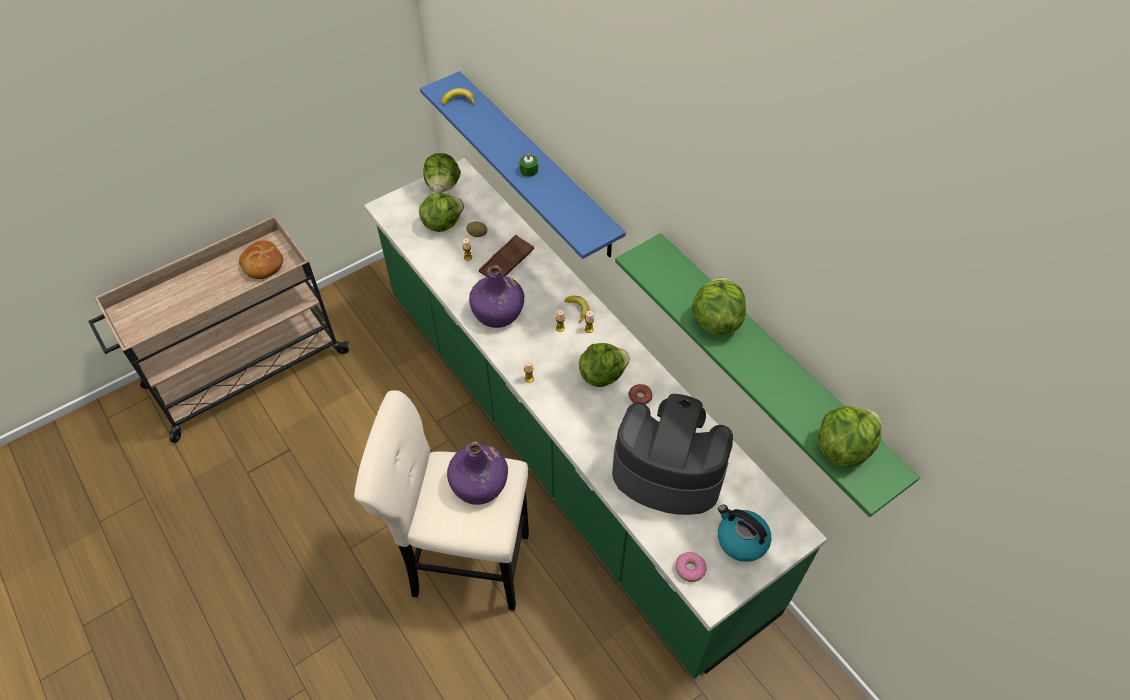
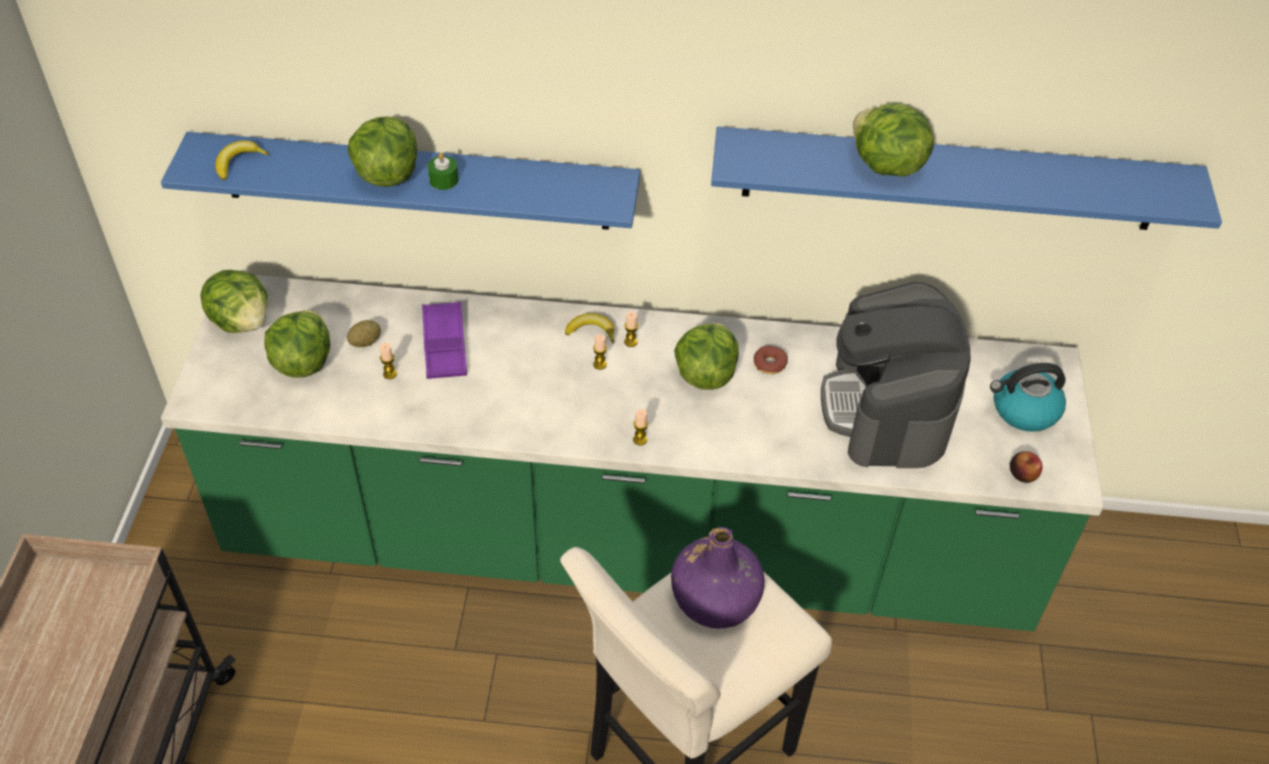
camera: 50 degrees left, 5 degrees down
bread [239,241,283,279] -> none
purple bottle [469,266,524,328] -> none
brown tray [479,235,534,277] -> purple tray [422,302,467,379]
coffee machine [612,394,733,515] -> coffee machine turned 60 degrees counterclockwise [821,282,971,468]
green shelf [615,233,920,517] -> blue shelf [711,127,1222,230]
donut [676,552,707,582] -> apple [1010,451,1042,483]
lettuce [818,406,882,467] -> lettuce moved to [348,116,417,187]

